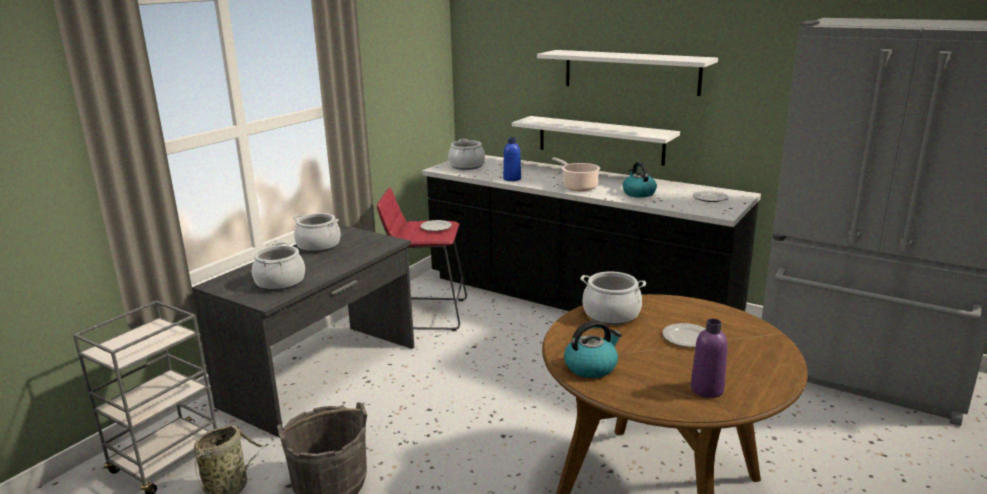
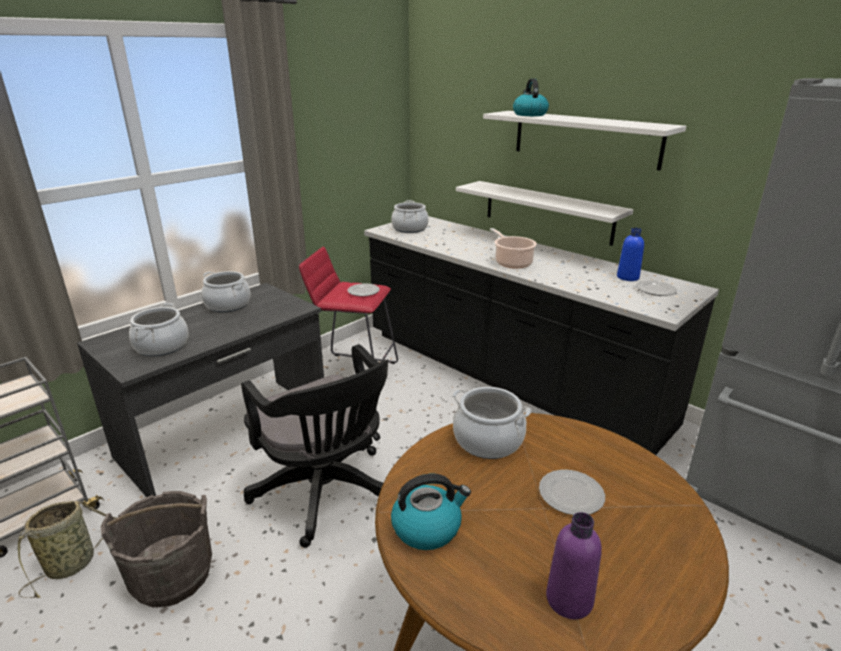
camera: 10 degrees right, 5 degrees up
blue bottle [503,137,521,181] -> blue bottle moved to [617,228,644,281]
kettle [623,162,657,198] -> kettle moved to [513,78,549,116]
none -> black office chair [241,344,388,548]

